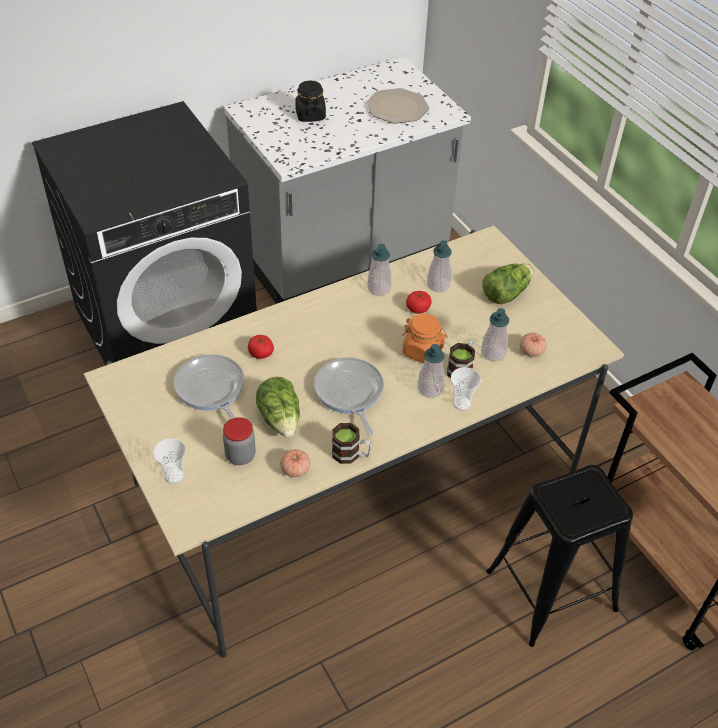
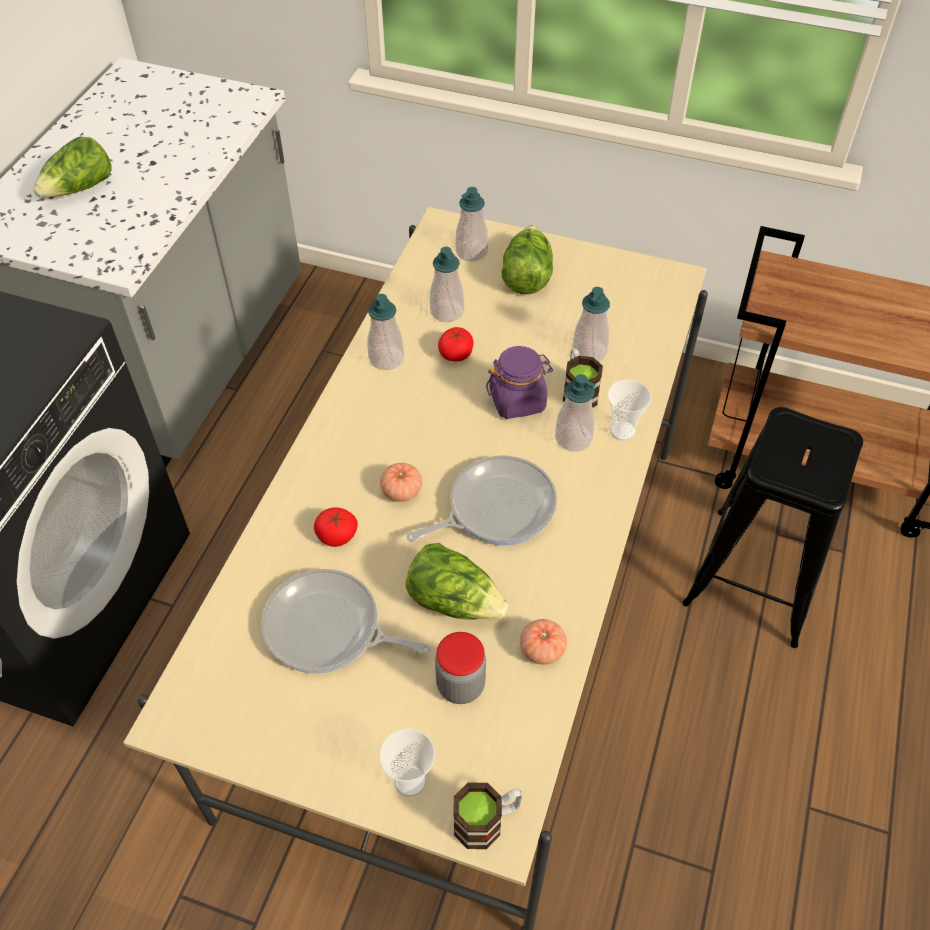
camera: 40 degrees left, 5 degrees up
black jar [295,81,326,122] -> lettuce [33,136,112,198]
frying pan [314,357,384,436] -> frying pan turned 120 degrees clockwise [406,455,557,546]
mug [332,423,372,464] -> mug moved to [453,783,523,849]
plate [366,88,429,124] -> none
orange jar [402,314,448,364] -> purple jar [486,346,553,419]
tomato [520,333,547,357] -> tomato moved to [380,463,422,502]
none -> soap dispenser [455,187,488,261]

